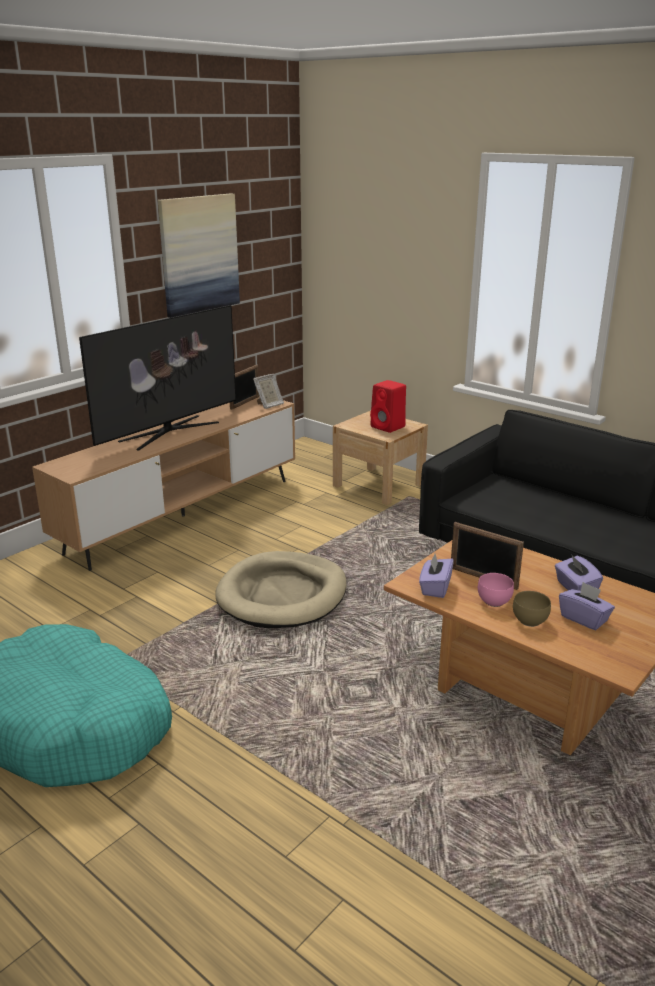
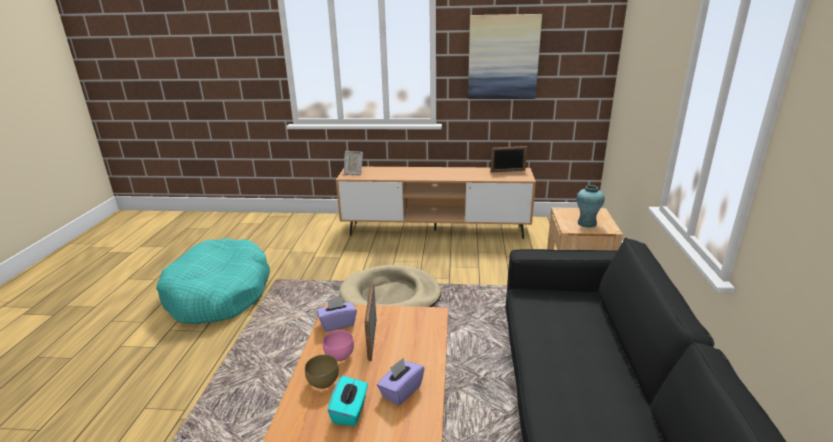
camera: 55 degrees right, 0 degrees up
television [79,305,236,450] -> none
picture frame [253,374,284,409] -> picture frame moved to [344,151,363,175]
red speaker [370,380,406,433] -> turquoise vase [576,185,605,228]
purple tissue box [559,582,615,630] -> turquoise tissue box [328,376,368,426]

